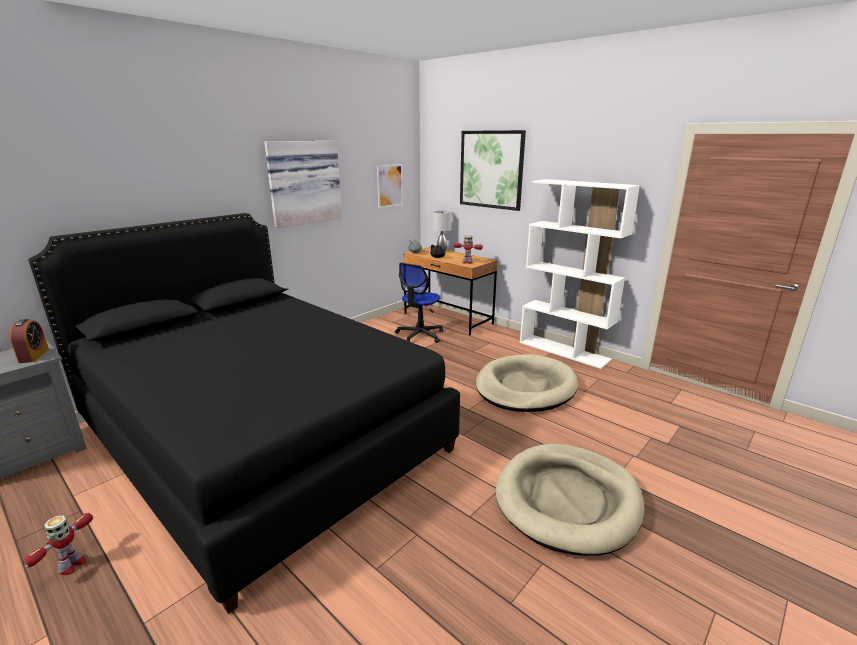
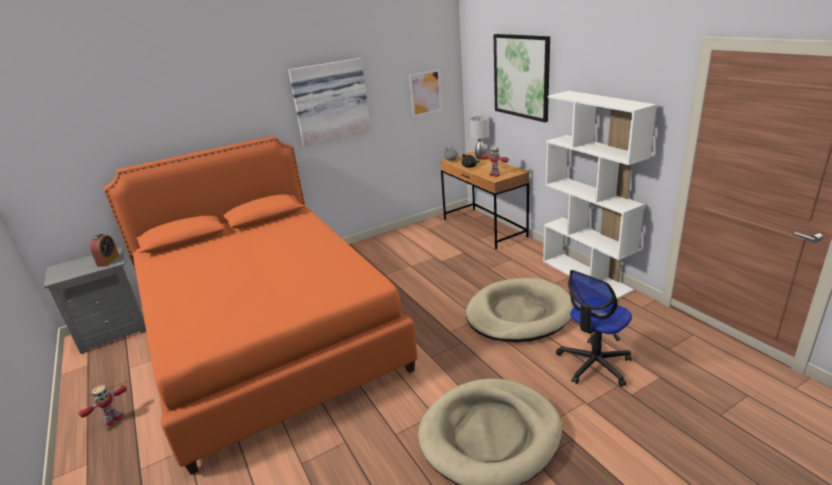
camera: 20 degrees right, 5 degrees up
black bed [28,213,460,614] -> orange bed [104,136,417,475]
office chair [395,263,443,343] -> office chair moved to [556,270,632,387]

